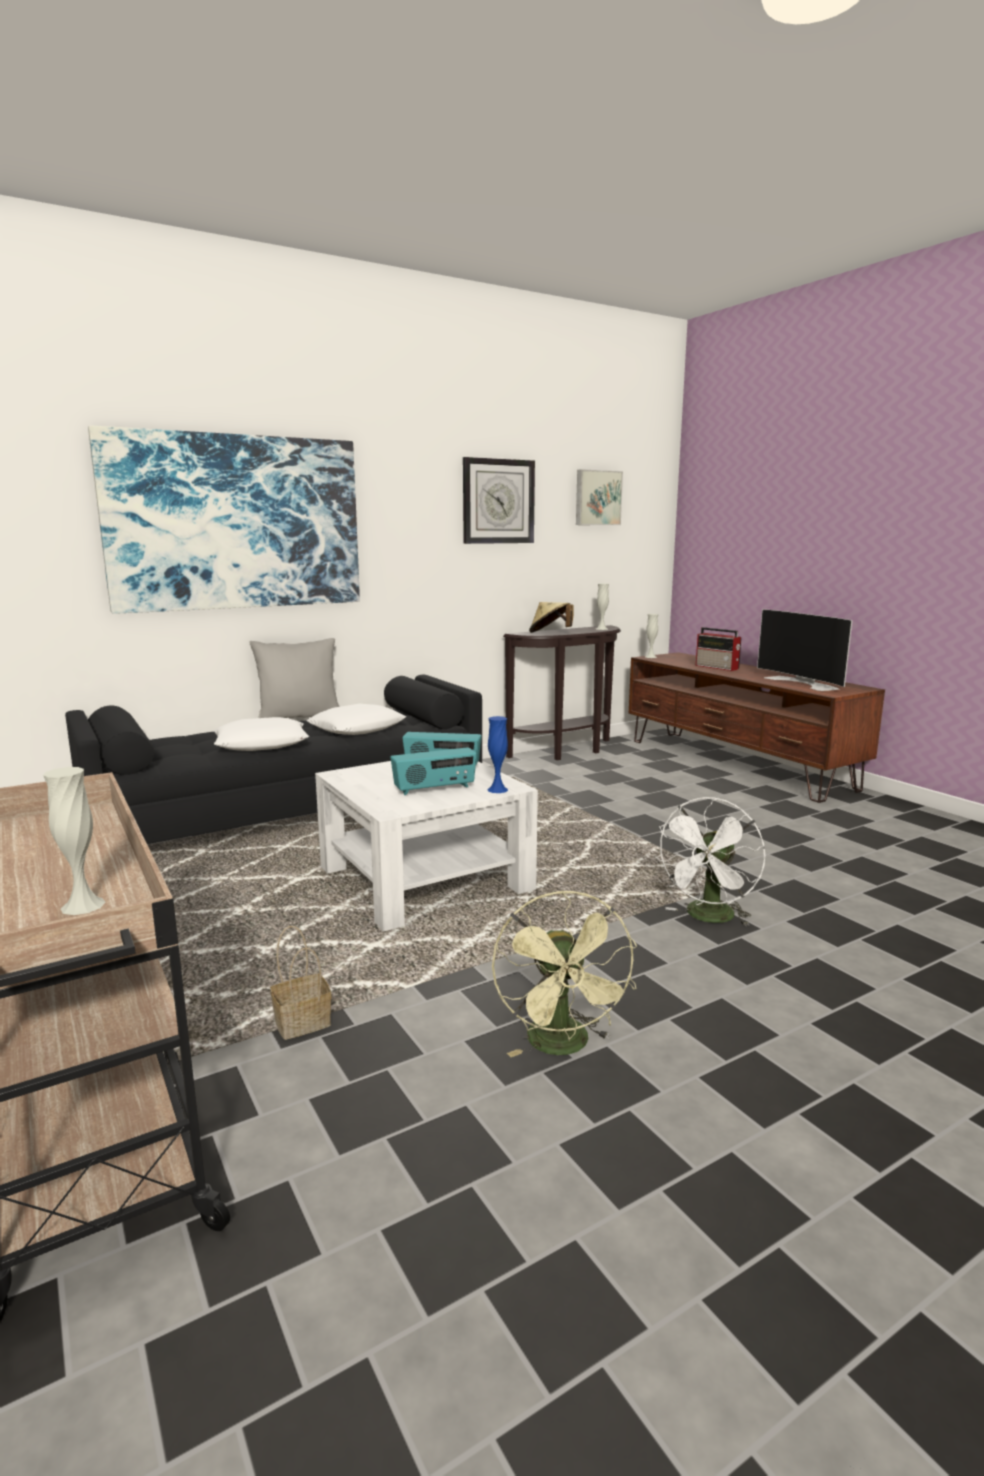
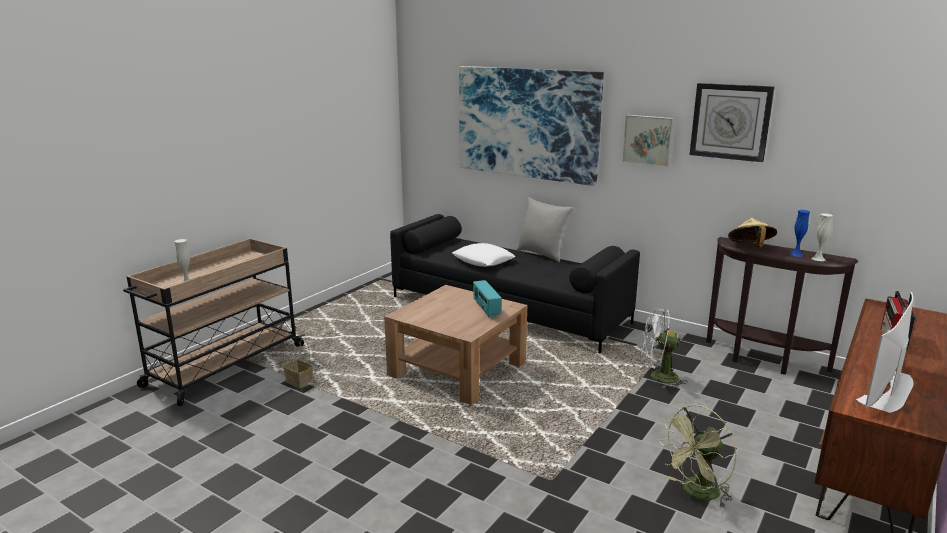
camera: 65 degrees right, 5 degrees up
white pillow [307,704,406,735] -> none
white coffee table [315,761,538,931] -> brown coffee table [384,285,527,405]
radio [390,747,477,795] -> none
blue vase [487,716,508,793] -> blue vase moved to [790,210,810,257]
green fan [492,890,637,1057] -> green fan moved to [659,405,736,508]
picture [576,469,623,525] -> picture moved to [623,115,674,167]
white vase [645,614,659,658] -> none
white fan [655,797,765,926] -> white fan moved to [640,308,688,388]

